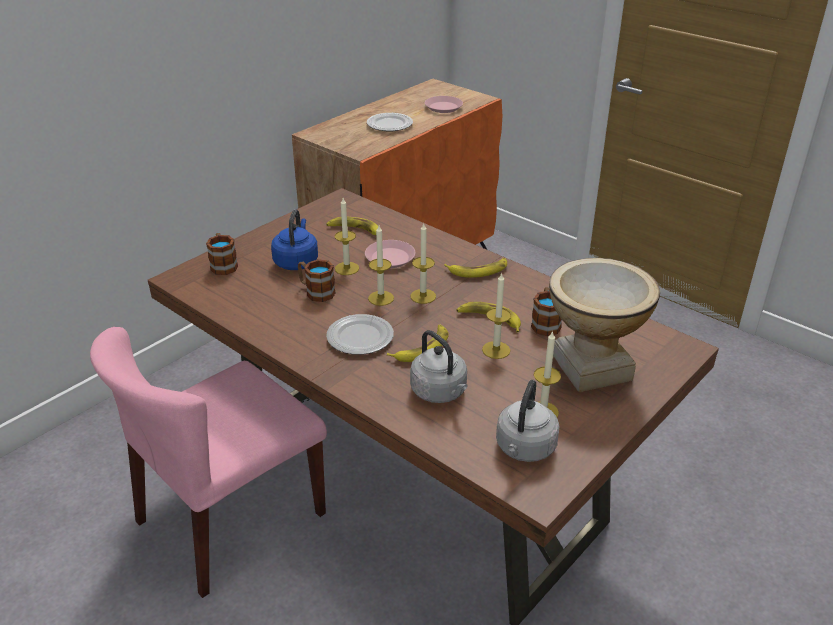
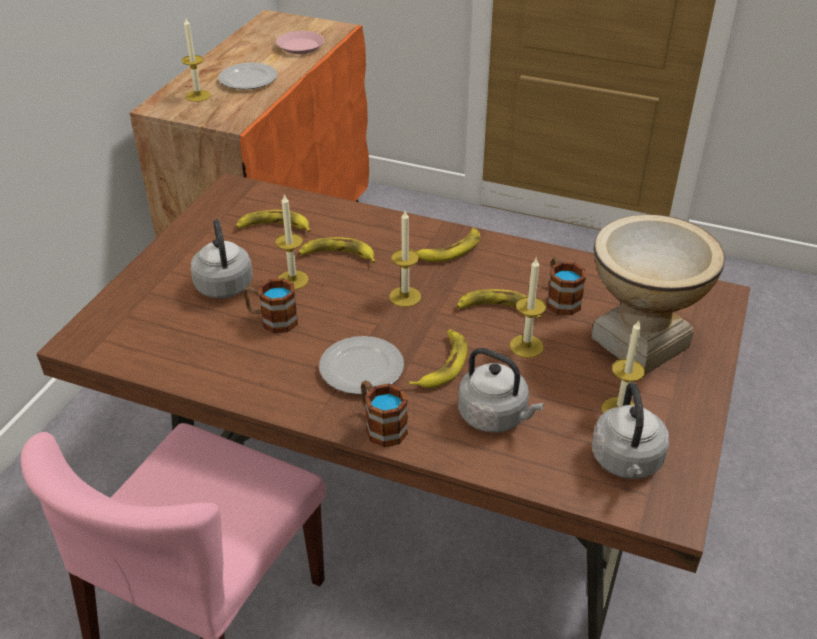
camera: 20 degrees left, 5 degrees up
mug [206,233,238,275] -> mug moved to [361,380,408,447]
blue kettle [271,209,318,270] -> grey kettle [191,219,253,298]
pink plate [365,240,415,268] -> banana [298,237,376,263]
candle [368,225,394,306] -> candle moved to [182,18,211,102]

